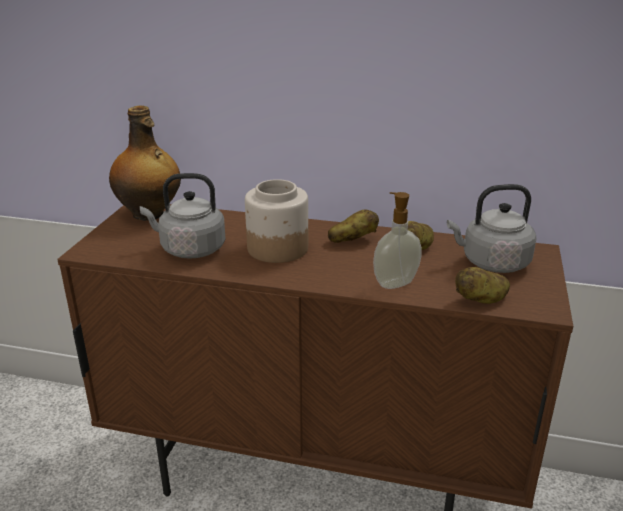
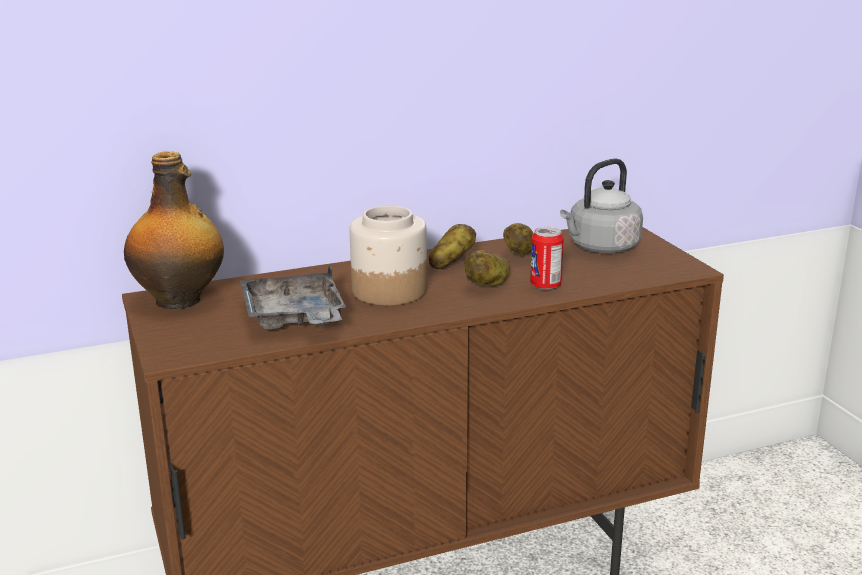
camera: 35 degrees left, 5 degrees down
grey kettle [140,173,225,259] -> grey tray [240,264,346,330]
soap dispenser [373,192,421,289] -> can [530,227,564,290]
potato [455,267,510,304] -> potato moved to [464,250,510,286]

